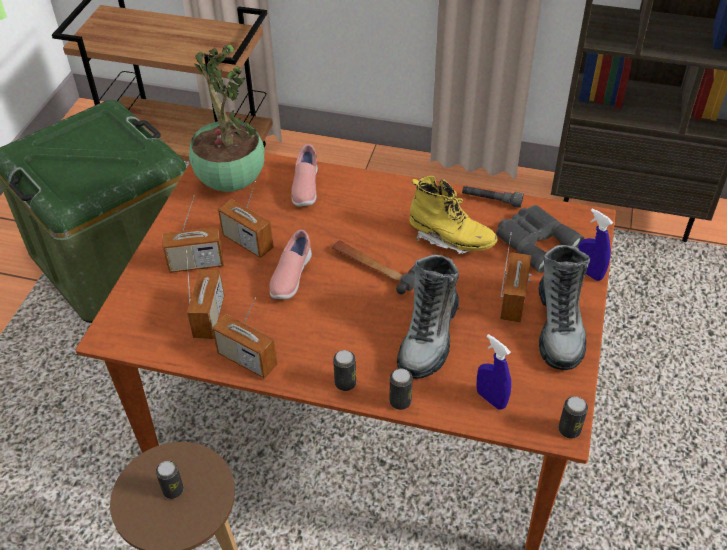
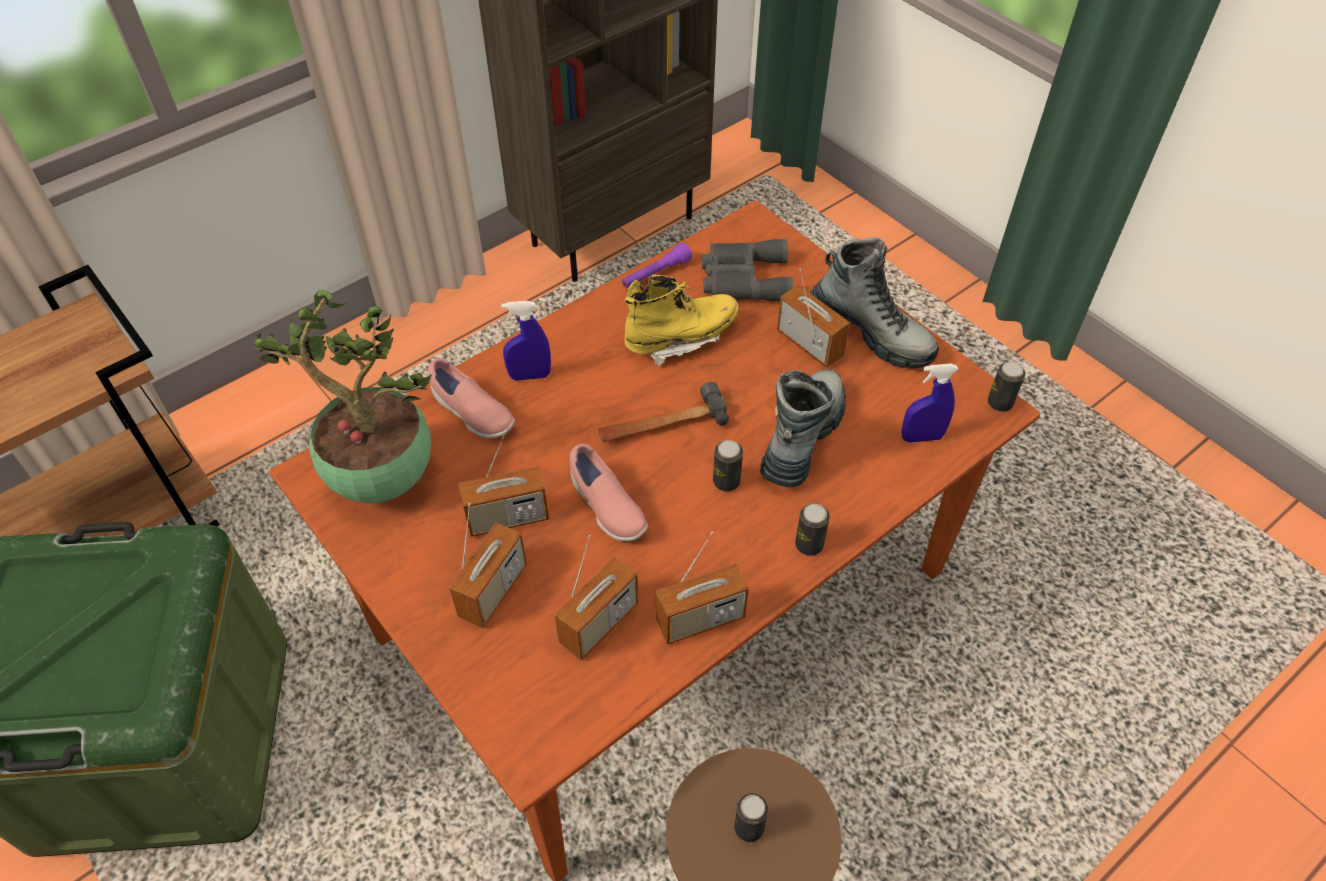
camera: 55 degrees left, 5 degrees up
radio [186,250,225,339] -> radio turned 90 degrees clockwise [554,535,638,660]
can [389,368,412,410] -> can moved to [713,440,743,491]
boot [397,254,459,379] -> boot turned 120 degrees counterclockwise [760,369,846,487]
grey flashlight [462,186,523,208] -> purple flashlight [622,243,692,288]
blue spray bottle [578,208,613,281] -> blue spray bottle moved to [501,301,551,381]

